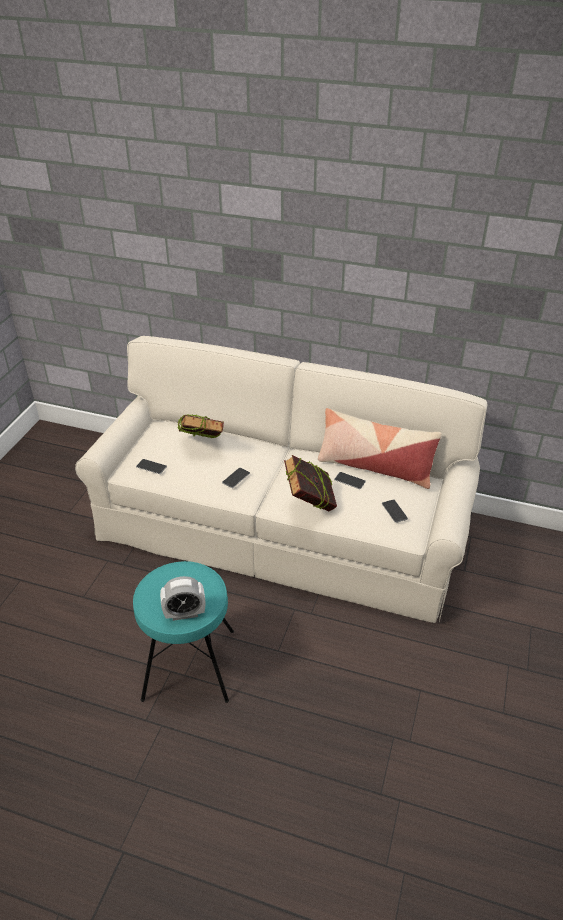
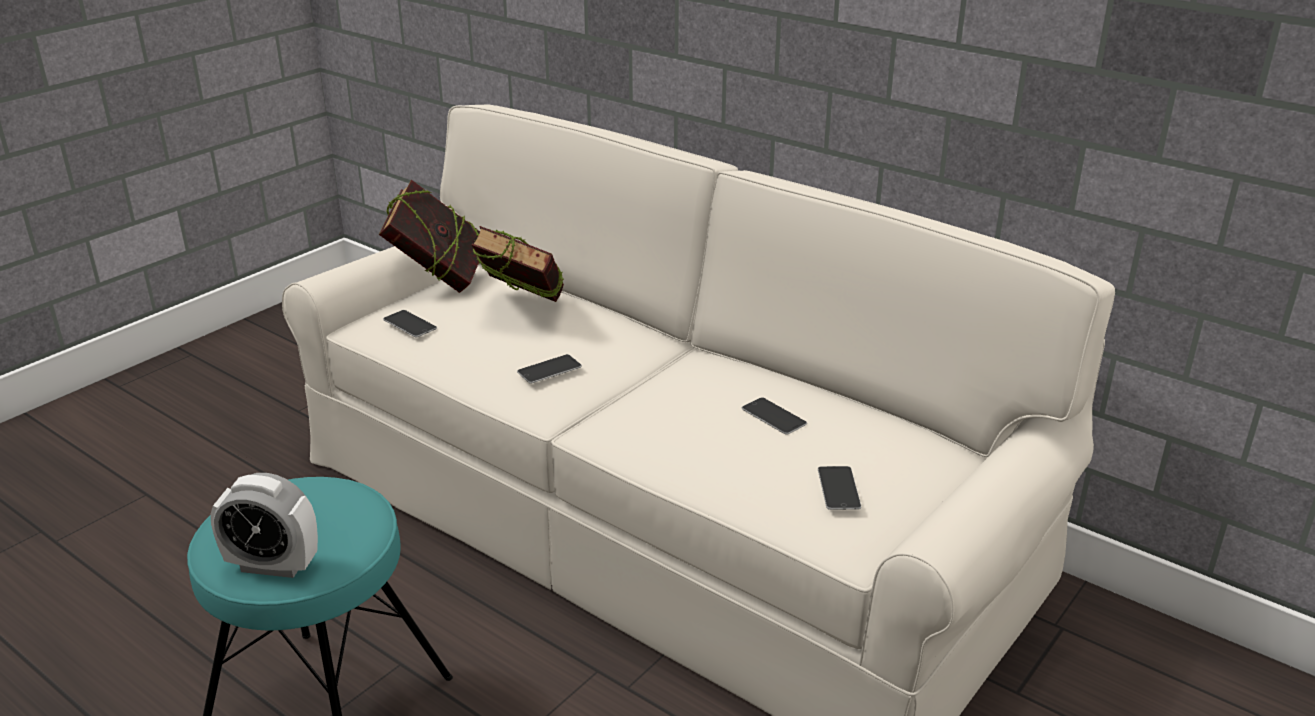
camera: 20 degrees right, 10 degrees down
book [284,455,337,511] -> book moved to [379,180,480,293]
pillow [318,408,442,489] -> none

